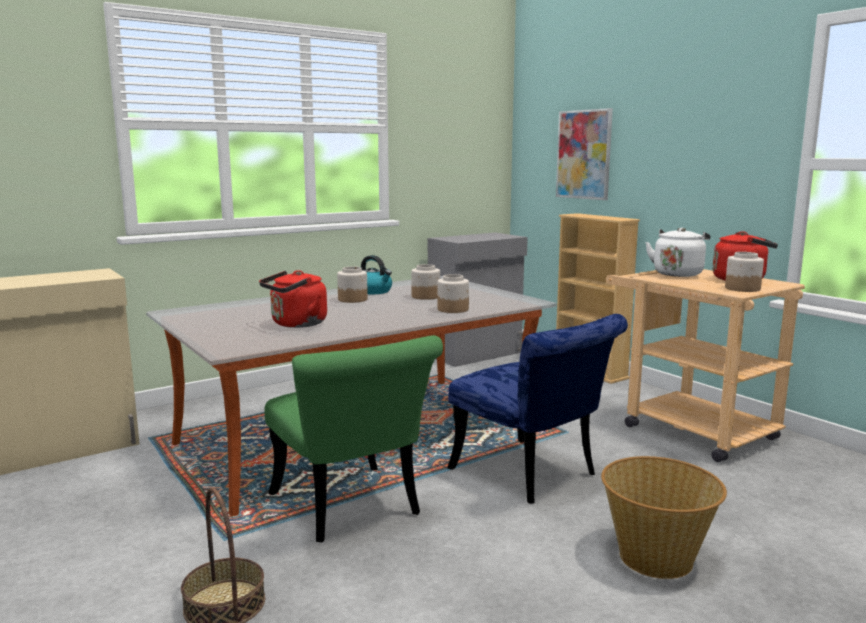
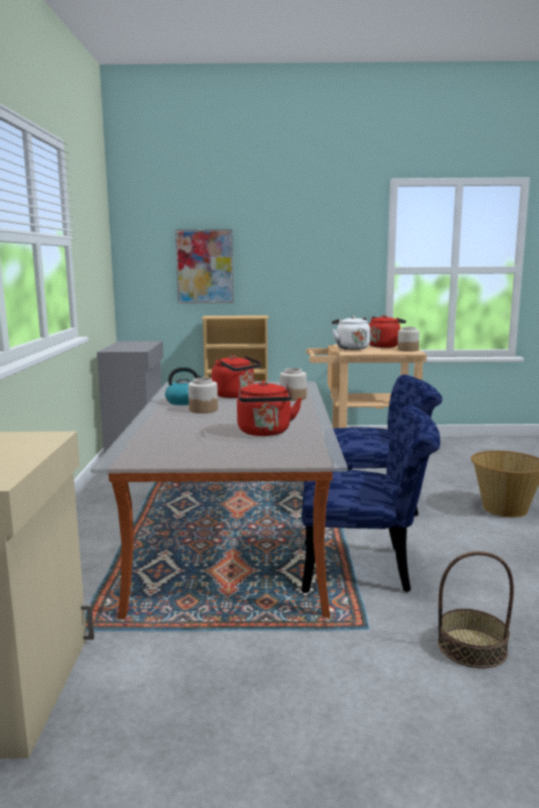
camera: 55 degrees left, 0 degrees up
green chair [264,335,443,542] -> blue chair [301,405,440,593]
jar [411,264,440,300] -> red kettle [212,355,262,398]

